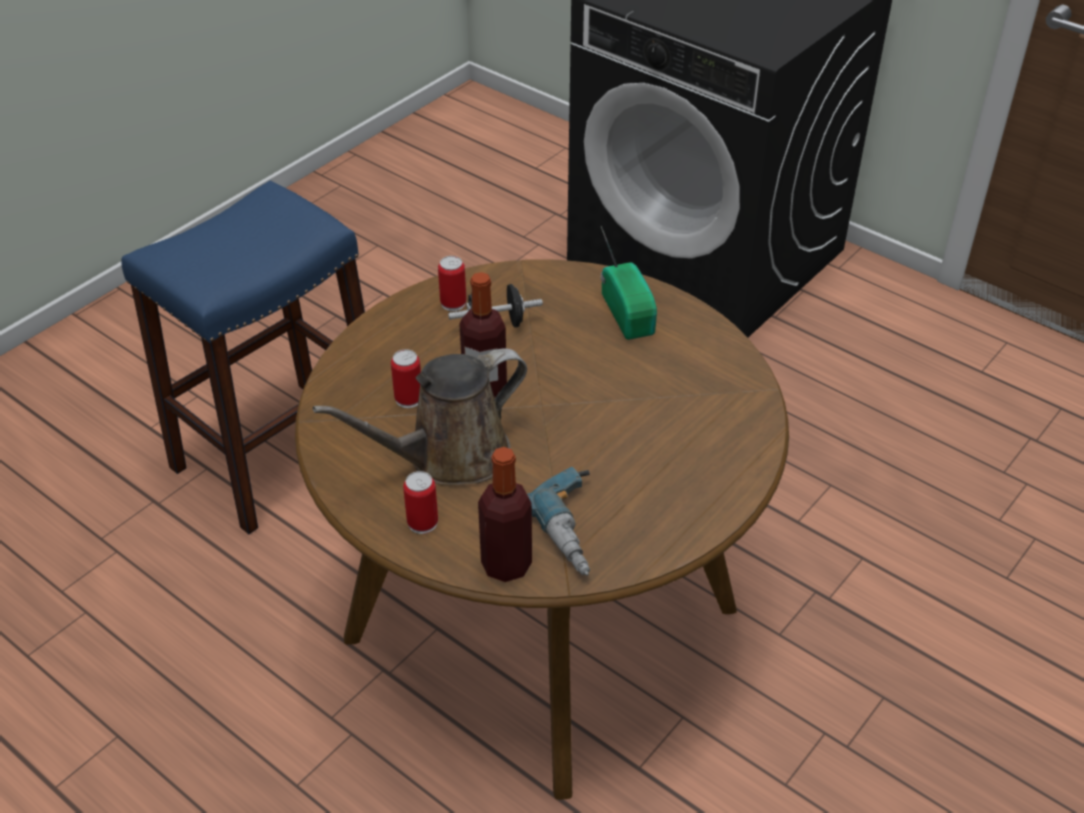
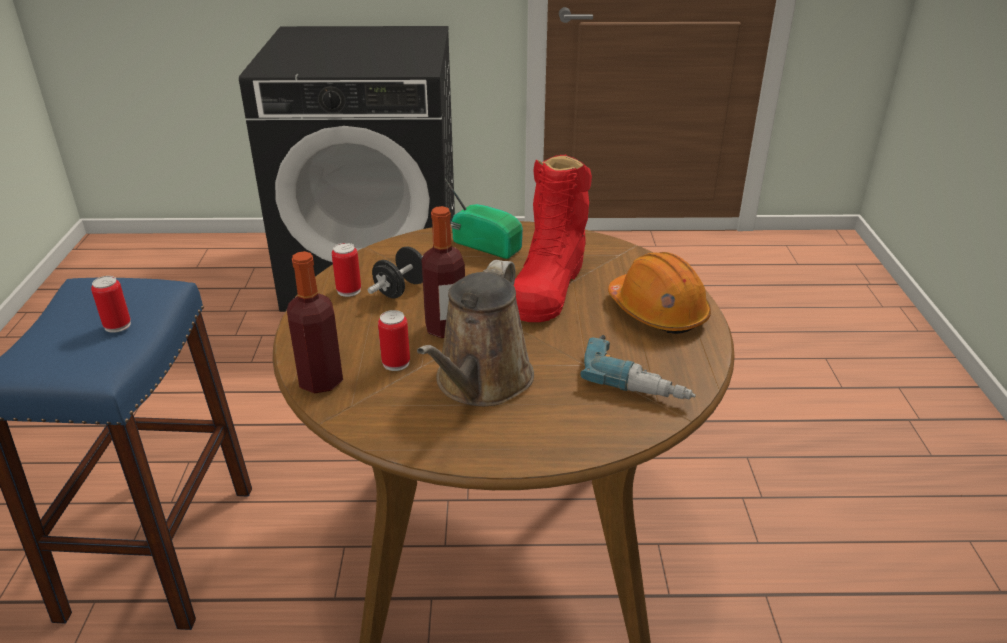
camera: 40 degrees left, 10 degrees down
can [403,471,438,534] -> can moved to [91,276,131,333]
bottle [478,447,532,582] -> bottle moved to [287,251,343,393]
none -> red boot [514,154,592,322]
none -> orange hard hat [608,252,711,334]

